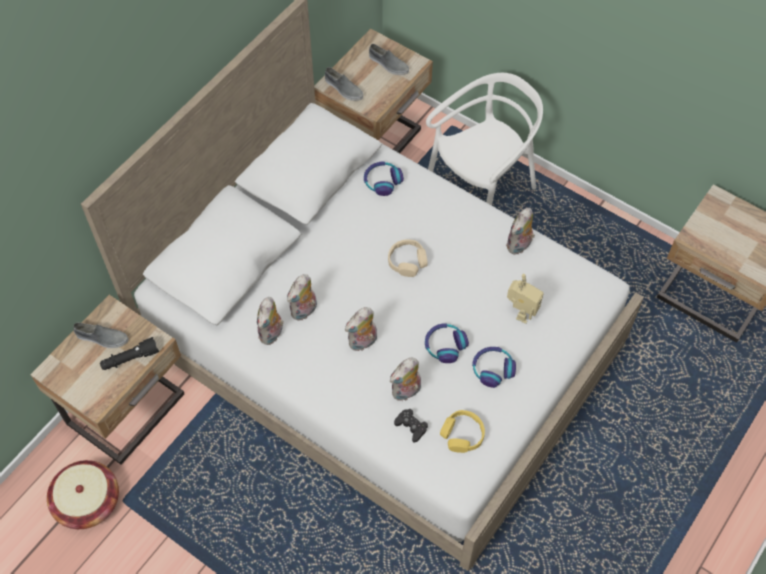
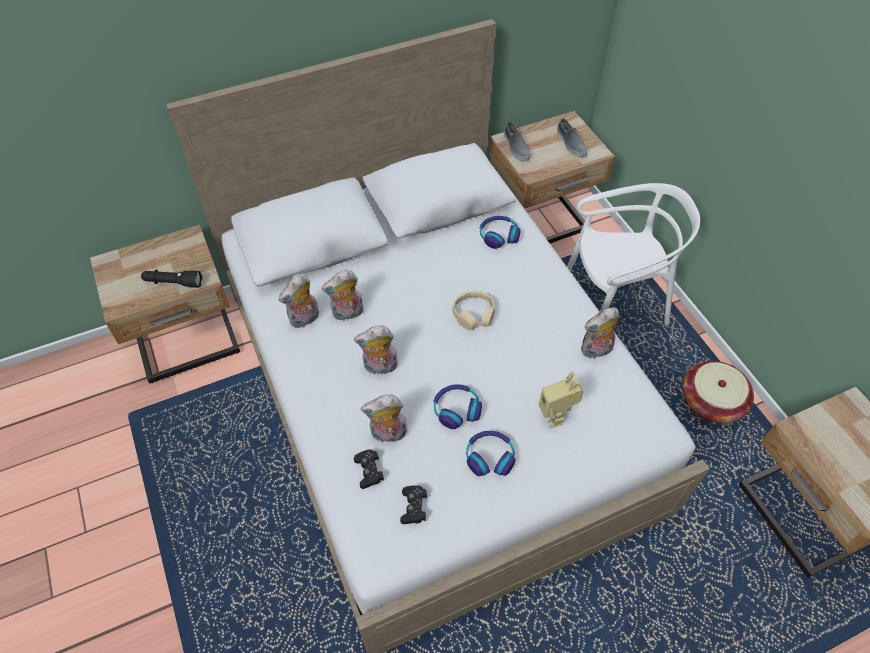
camera: 30 degrees right, 5 degrees down
basket [47,460,119,529] -> basket moved to [683,361,754,423]
grey shoe [74,322,129,348] -> none
yellow headphones [440,410,485,453] -> black game controller [400,485,427,524]
toy robot [507,274,544,324] -> toy robot turned 105 degrees clockwise [539,371,584,428]

